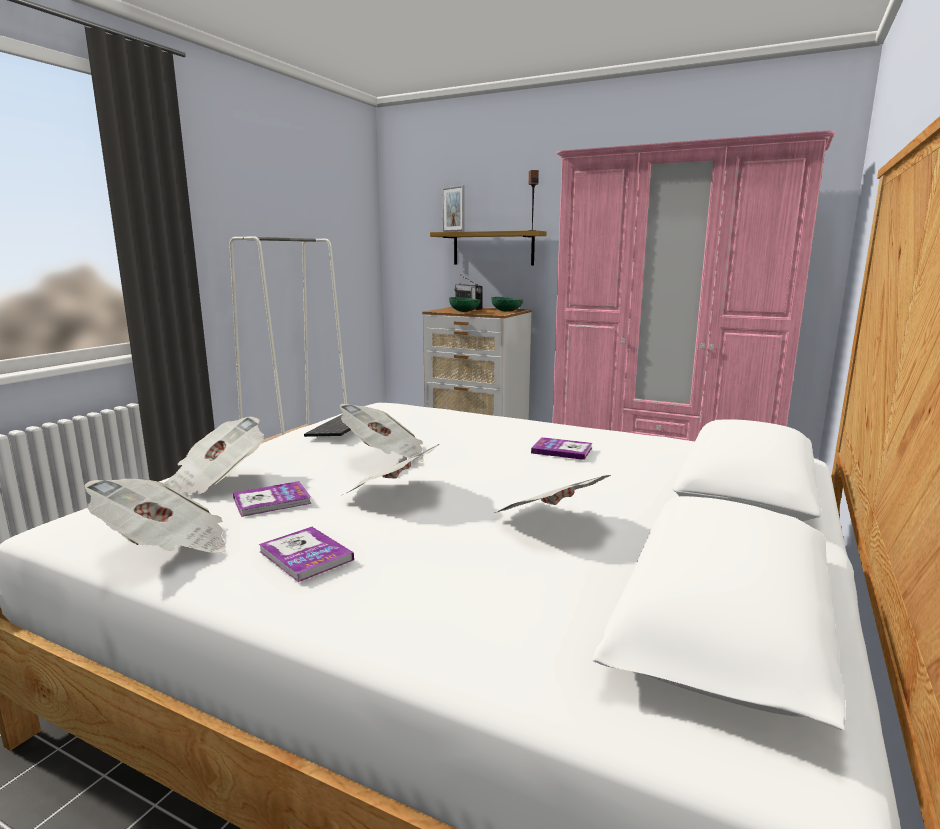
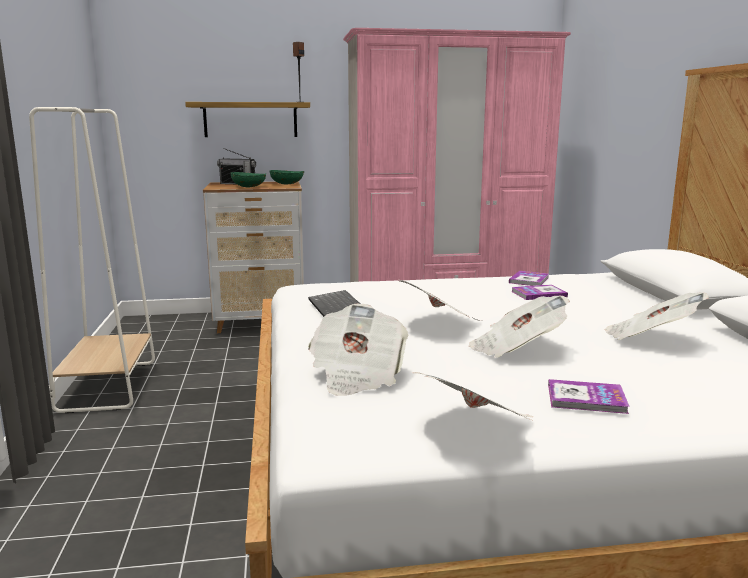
camera: 35 degrees left, 0 degrees up
book [233,481,312,517] -> book moved to [509,271,549,286]
picture frame [443,185,465,232] -> none

